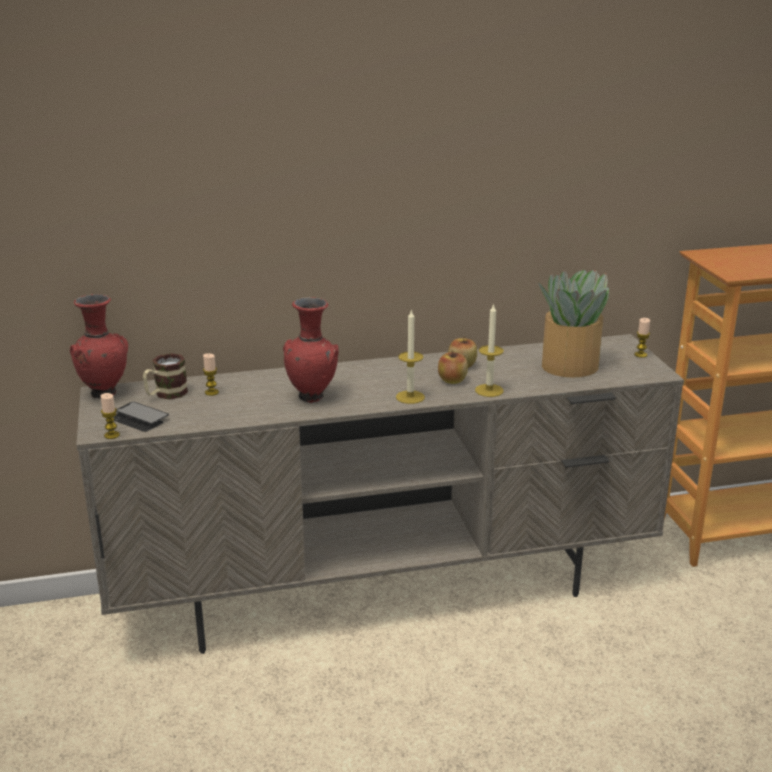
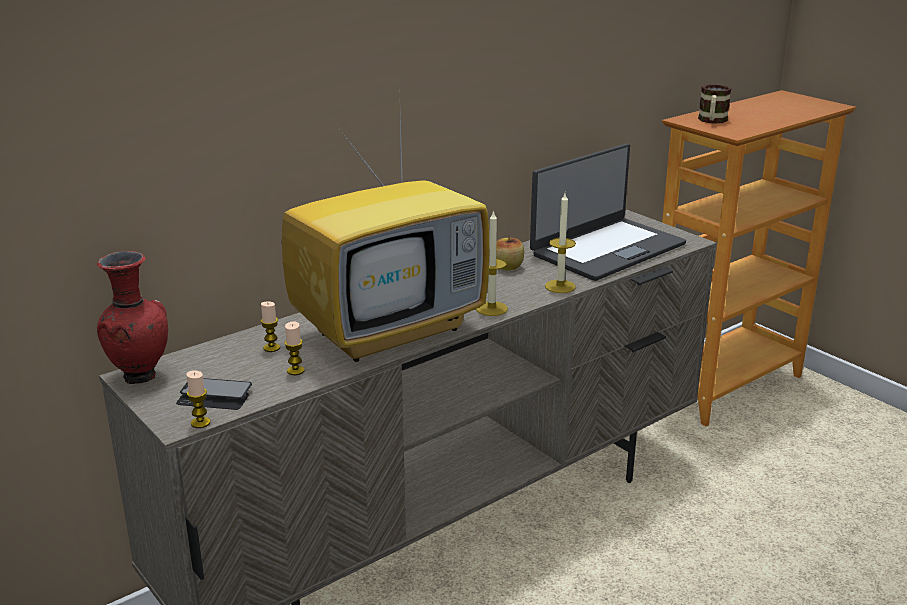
camera: 25 degrees left, 0 degrees up
mug [143,353,188,400] -> mug moved to [698,84,731,123]
red vase [283,297,339,403] -> television [282,86,490,362]
apple [438,351,468,384] -> none
potted plant [538,270,609,378] -> laptop [530,144,686,281]
candle [634,318,650,358] -> candle moved to [285,321,305,375]

